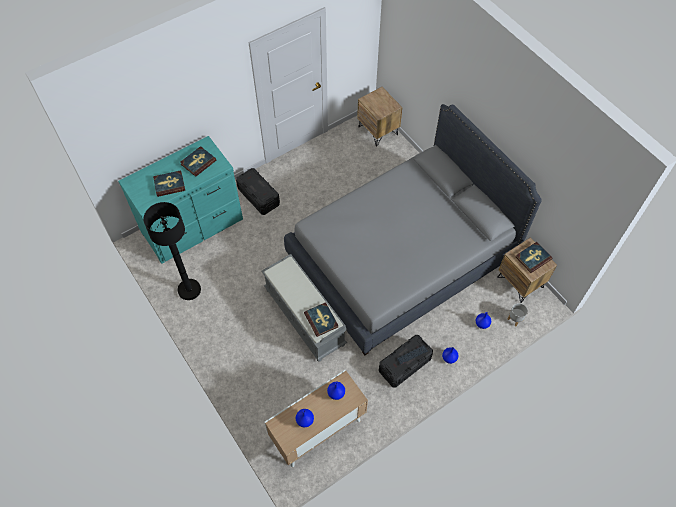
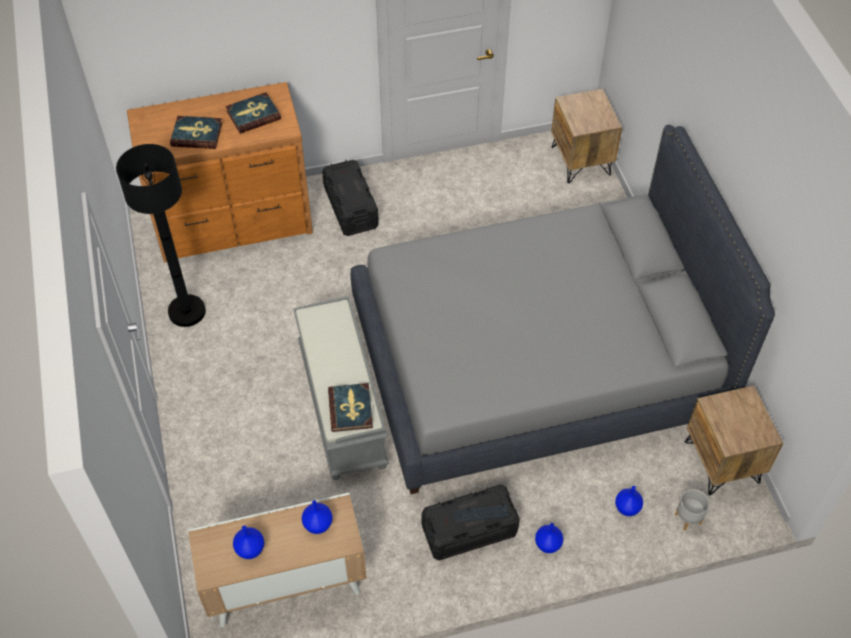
camera: 20 degrees right, 5 degrees down
turquoise dresser [118,136,243,264] -> brown dresser [127,82,313,262]
book [516,242,552,273] -> none

